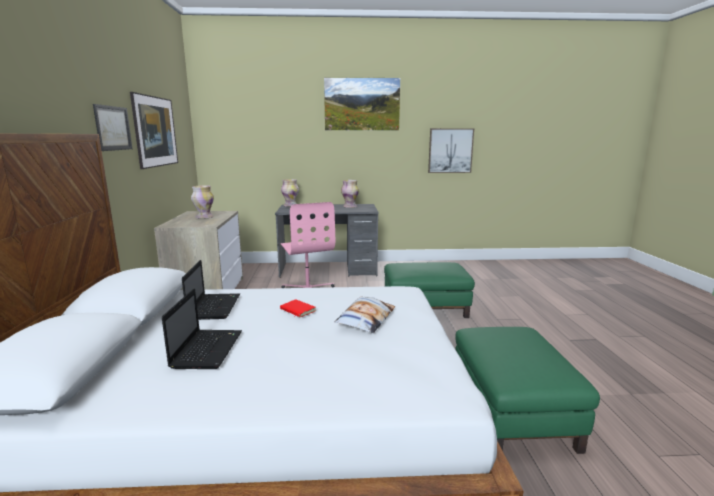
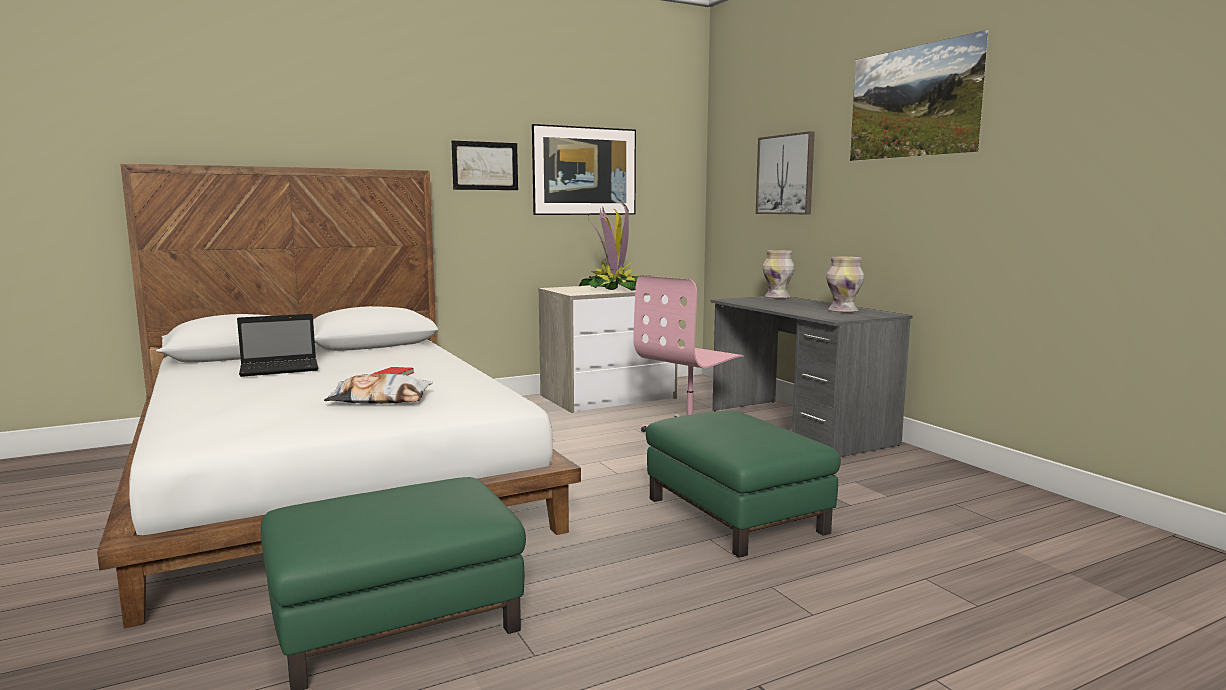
camera: 65 degrees right, 5 degrees down
laptop [182,260,240,320] -> none
vase [191,185,214,219] -> potted plant [578,202,648,291]
picture [428,128,474,173] -> picture moved to [756,131,815,214]

